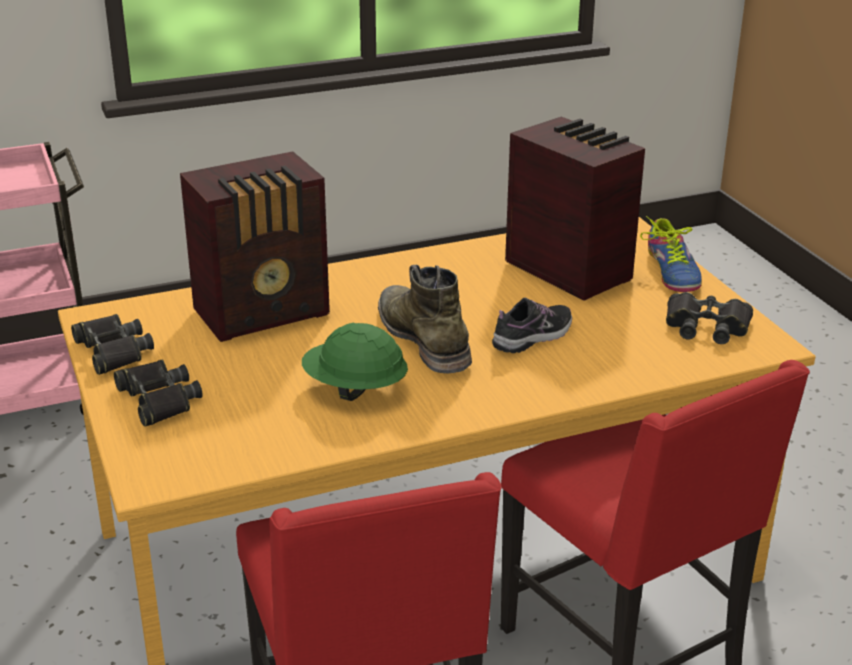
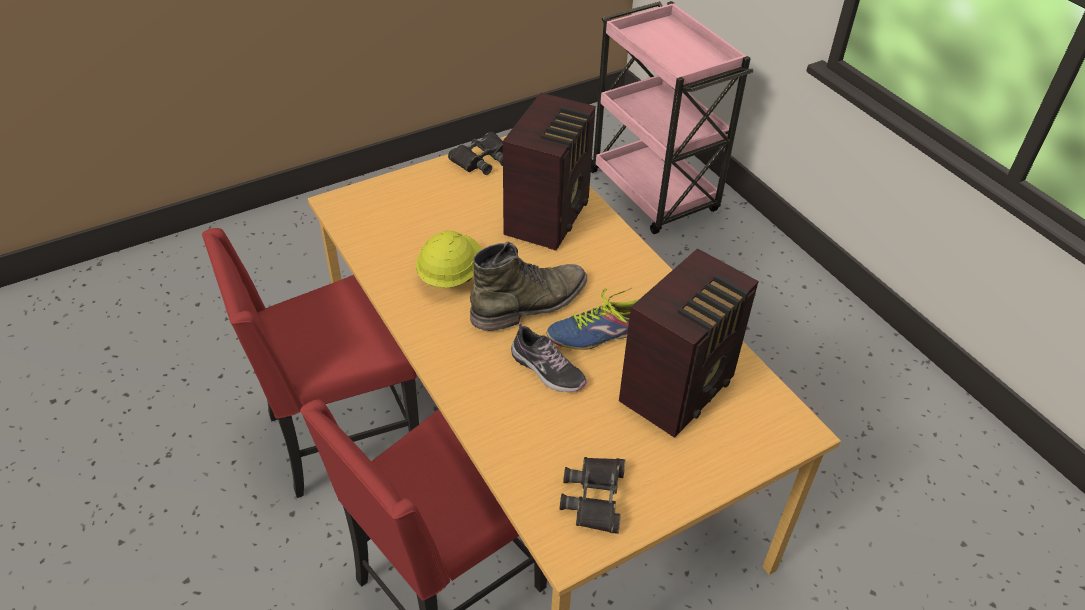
camera: 80 degrees right, 15 degrees up
black binoculars [114,360,203,427] -> none
radio [180,152,330,342] -> radio turned 120 degrees counterclockwise [503,93,596,251]
green hard hat [302,323,408,401] -> yellow hard hat [416,231,482,288]
shoe [640,216,702,292] -> shoe moved to [546,288,639,350]

